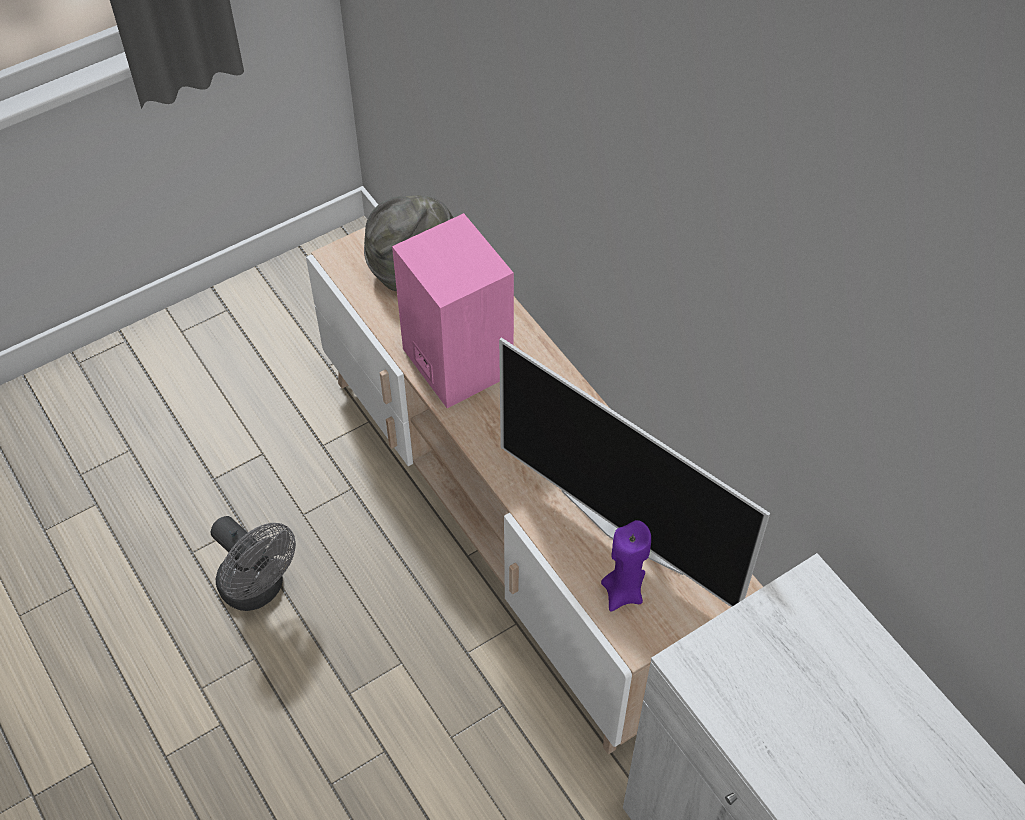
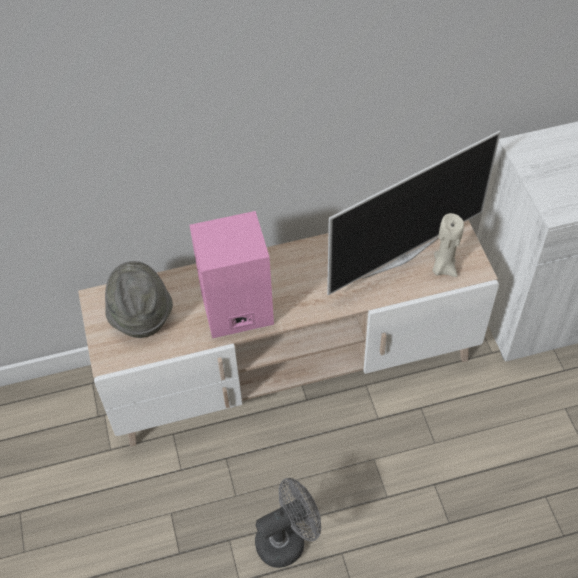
camera: 70 degrees left, 0 degrees up
purple candle [601,520,651,612] -> beige candle [433,213,464,277]

